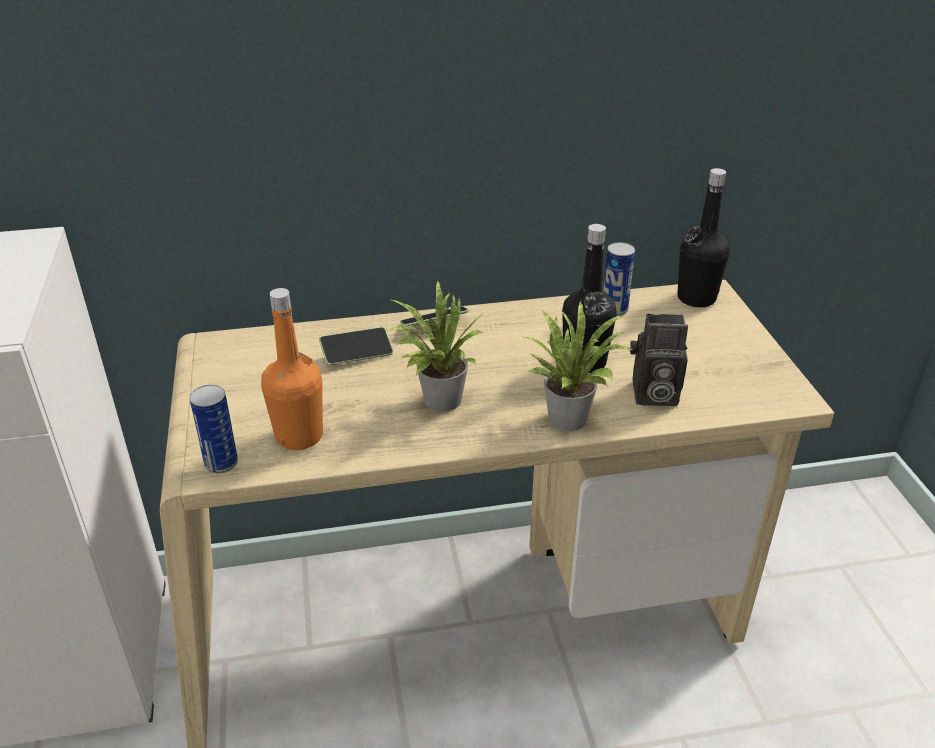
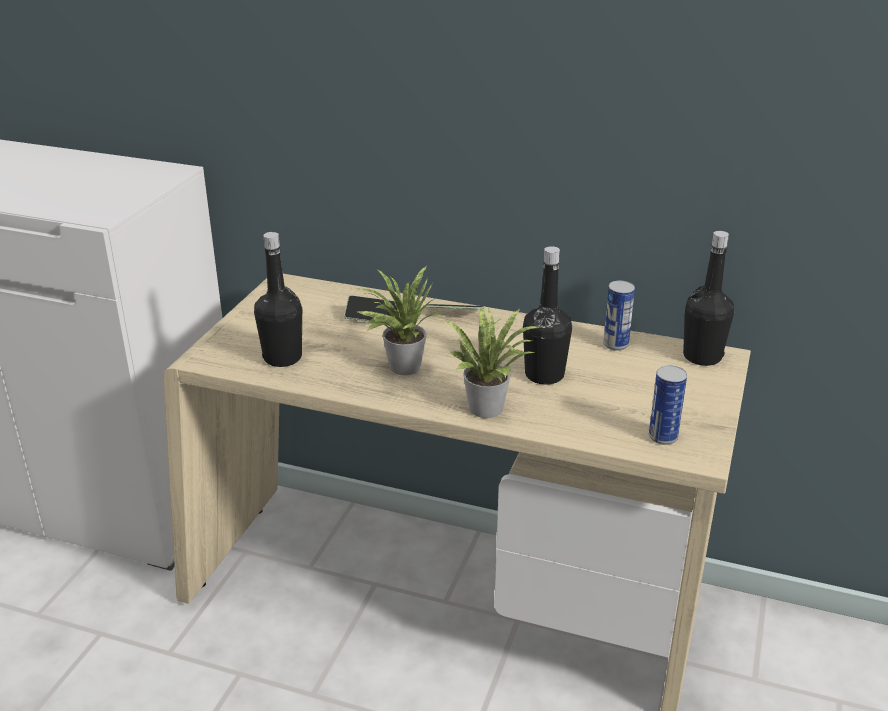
camera: 30 degrees right, 5 degrees down
can [189,385,238,474] -> can moved to [649,365,687,445]
orange bottle [261,288,323,450] -> black bottle [254,232,302,367]
camera [630,314,688,406] -> none

